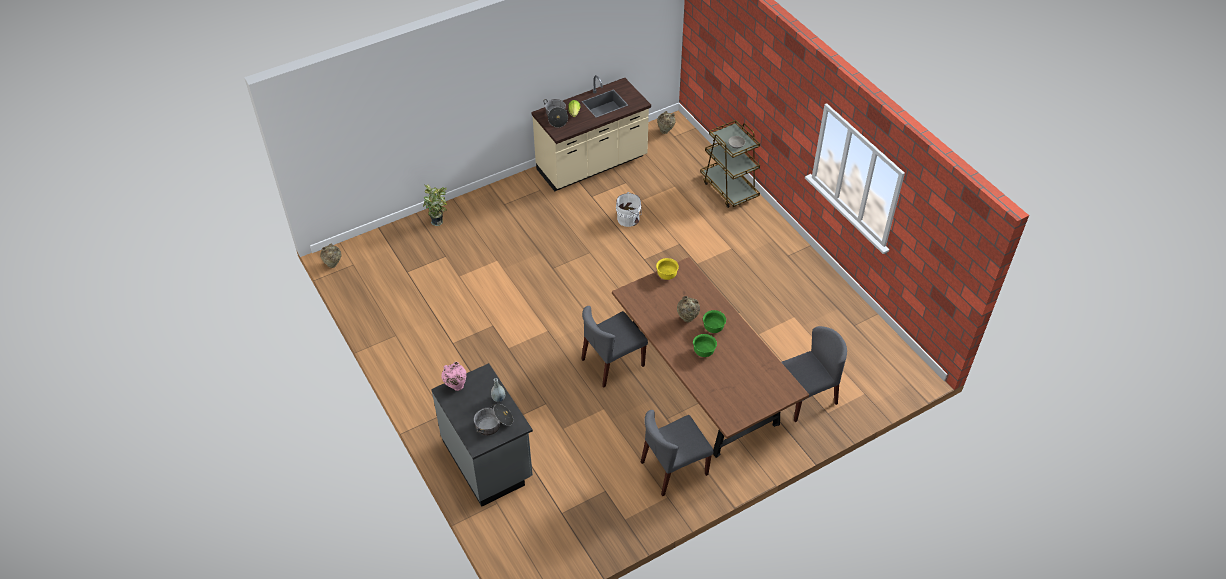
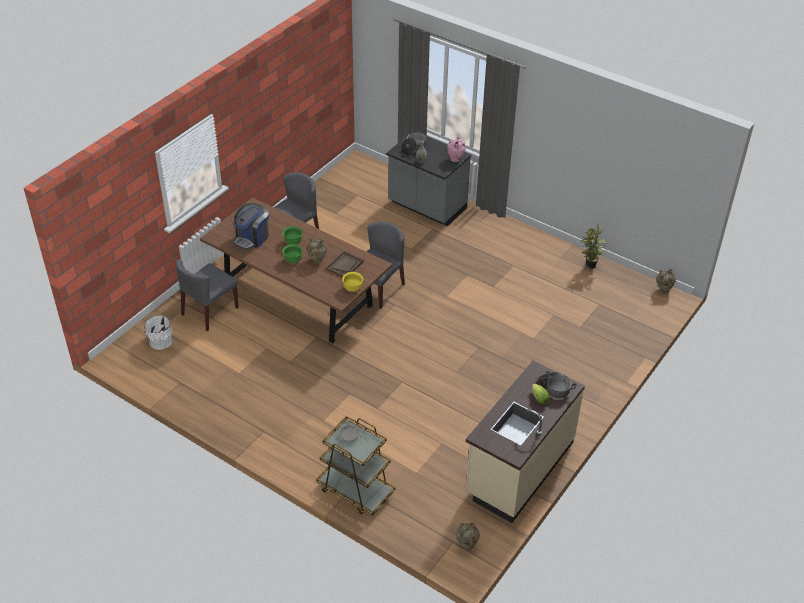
camera: 155 degrees right, 5 degrees down
potted plant [423,185,447,226] -> potted plant moved to [580,224,607,270]
white bucket [616,192,642,227] -> white bucket moved to [144,315,173,350]
none -> coffee machine [233,203,269,250]
none -> brown tray [326,251,364,277]

